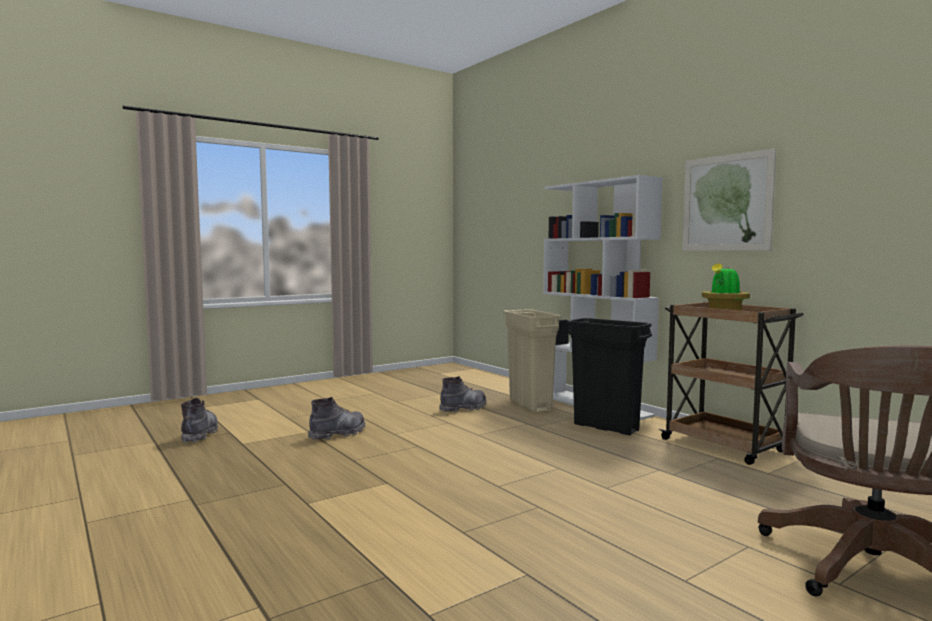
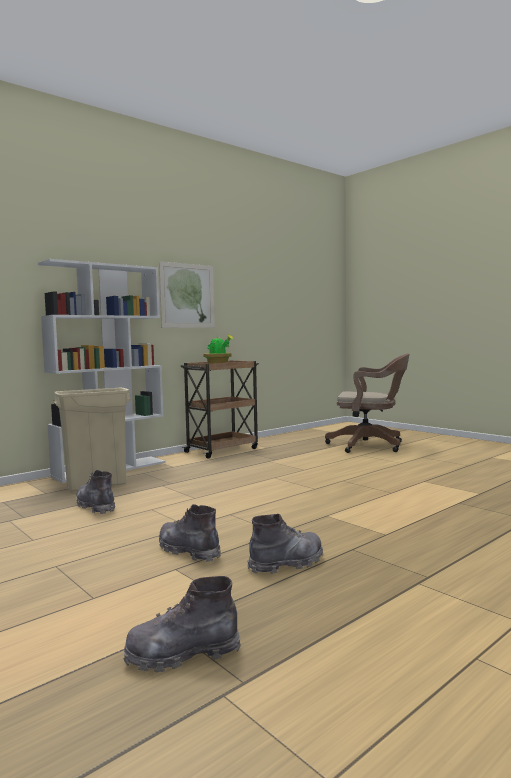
camera: 95 degrees left, 0 degrees up
black trash can [567,318,652,435] -> none
none -> grey boot [247,514,323,574]

